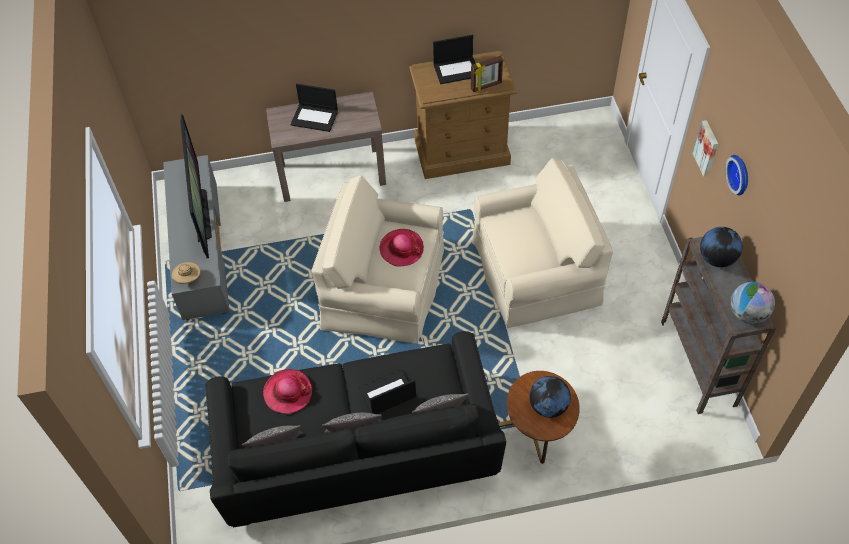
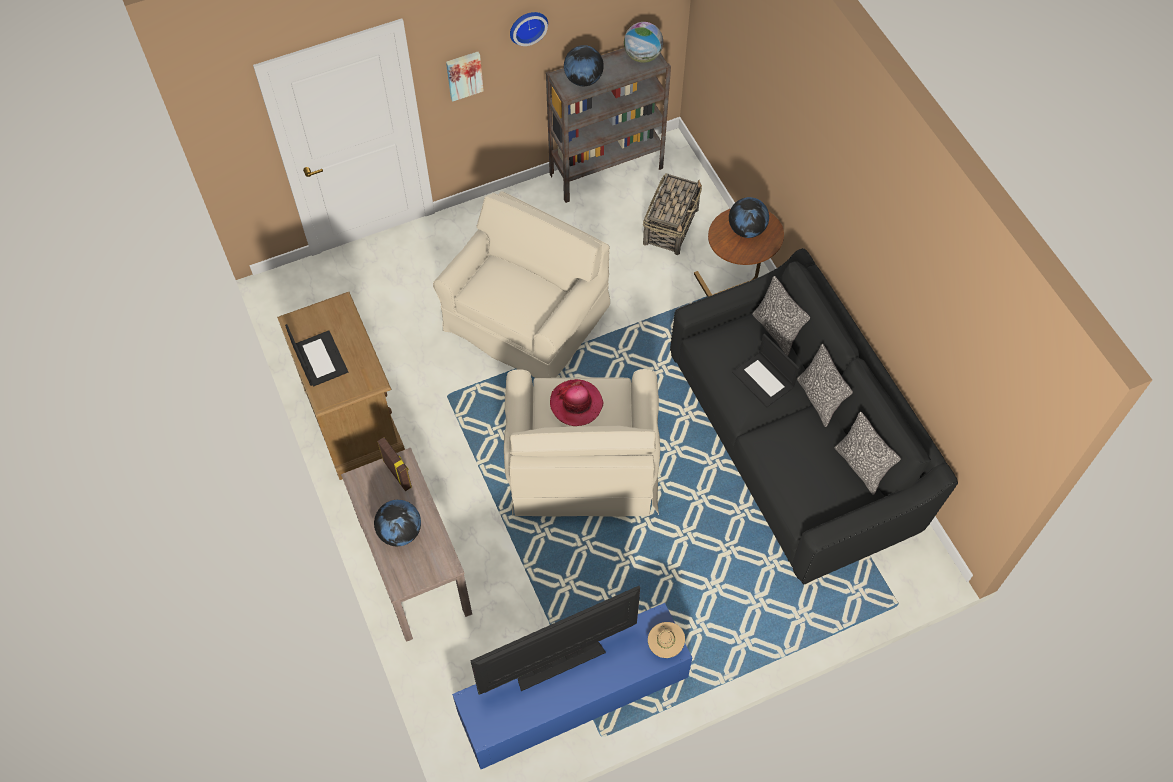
camera: 105 degrees left, 5 degrees up
grey tv stand [163,155,230,320] -> blue tv stand [452,603,692,769]
hat [263,369,312,414] -> none
laptop [291,84,338,132] -> globe [374,500,421,546]
picture frame [471,56,503,92] -> picture frame moved to [377,437,412,491]
beige armchair [471,158,613,328] -> beige armchair turned 60 degrees clockwise [433,191,610,378]
none -> basket [643,173,702,255]

